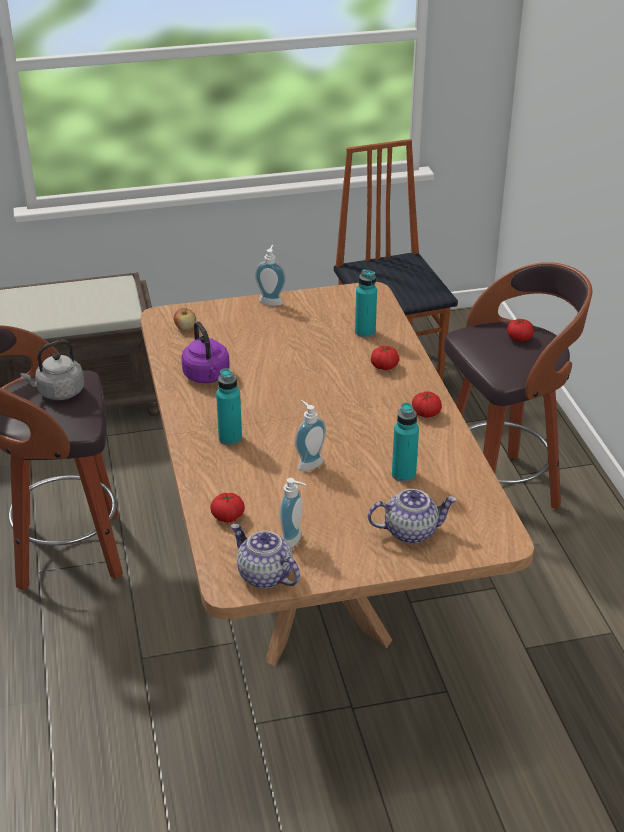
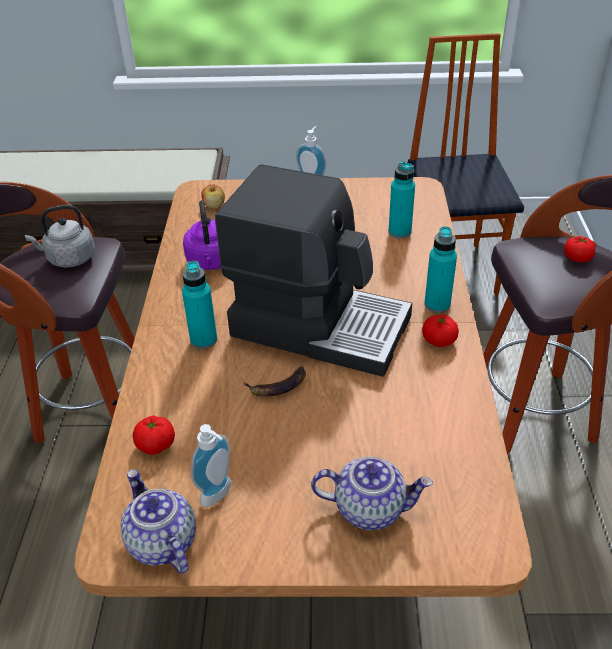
camera: 15 degrees right, 5 degrees up
soap dispenser [295,400,326,471] -> banana [243,367,306,397]
tomato [371,346,399,370] -> none
turquoise bottle [392,403,419,482] -> turquoise bottle moved to [424,226,457,313]
none -> coffee machine [215,164,412,377]

